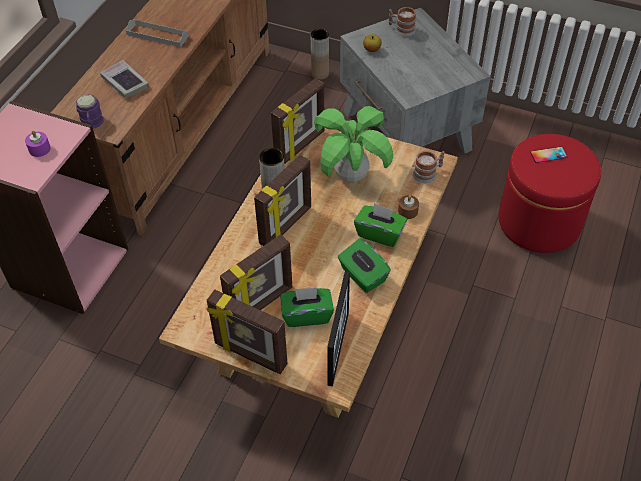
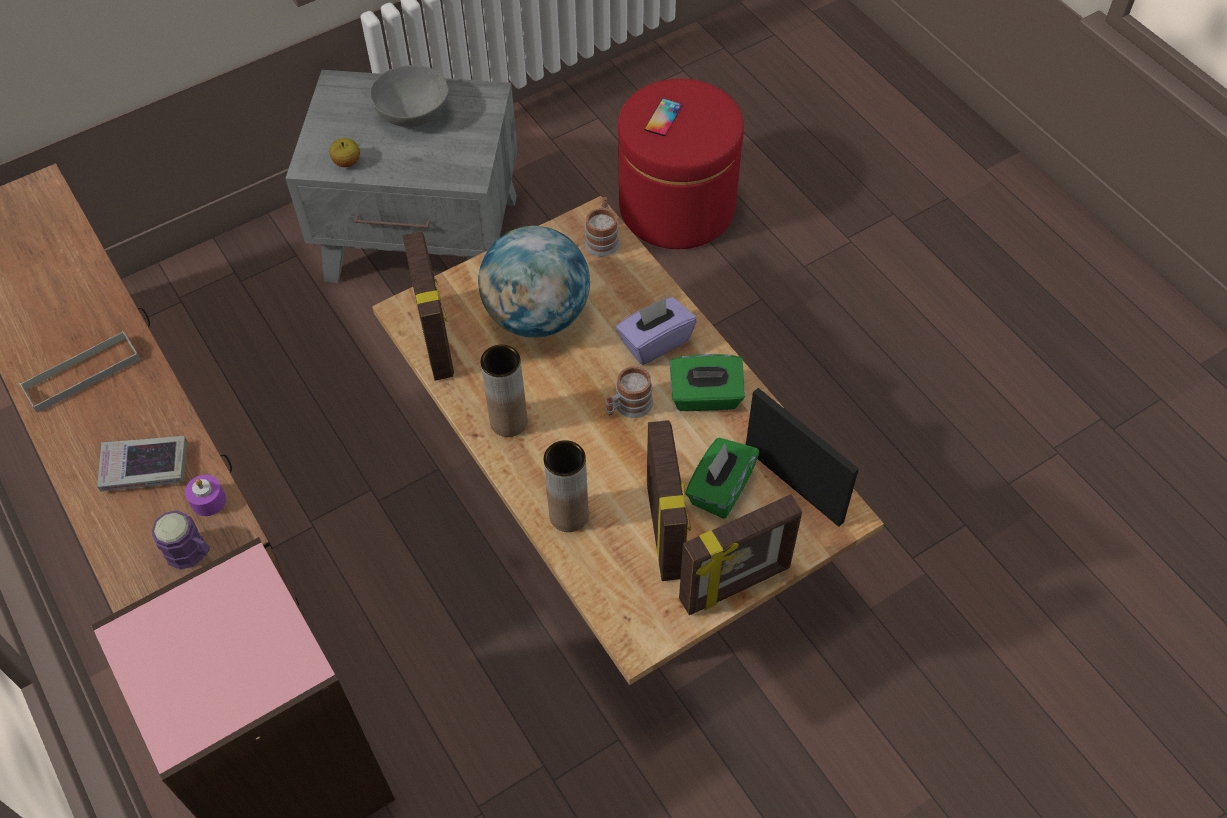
camera: 55 degrees left, 5 degrees up
purple candle [25,130,51,157] -> purple candle moved to [185,475,226,516]
picture frame [254,155,311,246] -> none
brown vase [311,29,329,80] -> brown vase moved to [544,440,589,532]
potted plant [314,106,393,183] -> globe [478,226,590,338]
green tissue box [354,203,407,247] -> purple tissue box [616,297,697,365]
mug [388,7,416,37] -> mug moved to [606,366,653,418]
brown candle [398,195,419,219] -> none
none -> grey bowl [370,65,449,127]

